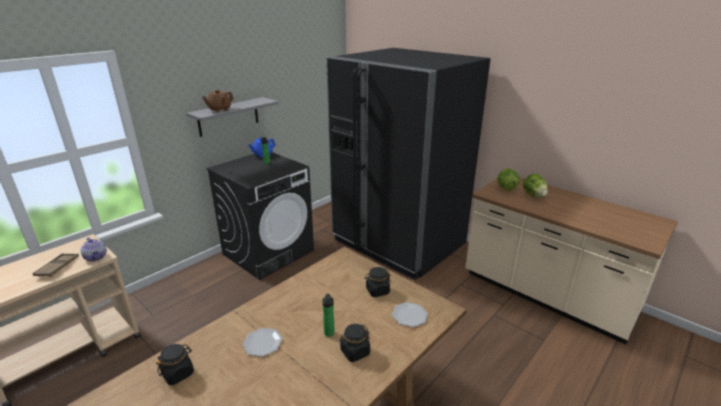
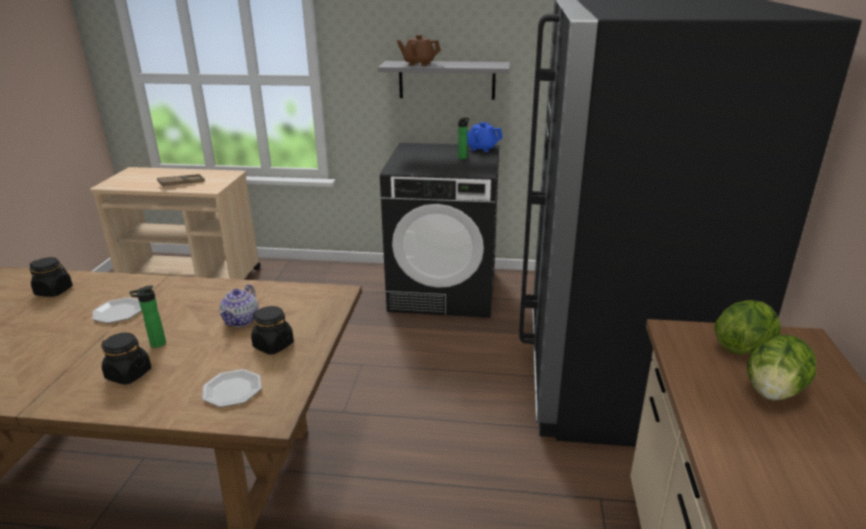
camera: 55 degrees right, 0 degrees up
teapot [81,237,107,262] -> teapot moved to [219,284,259,327]

